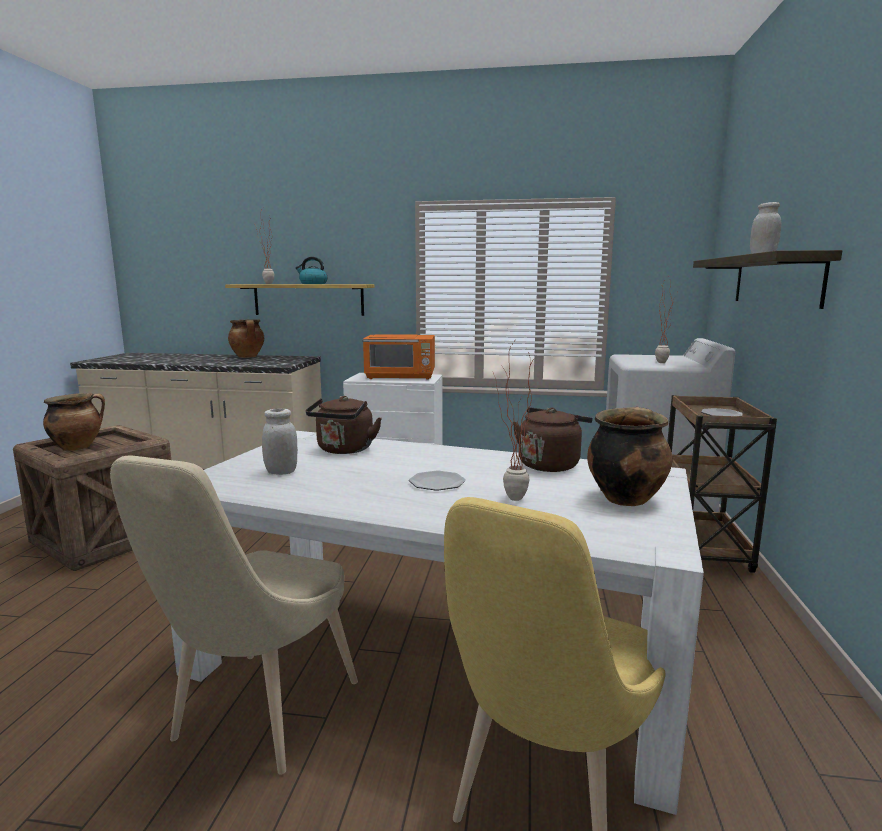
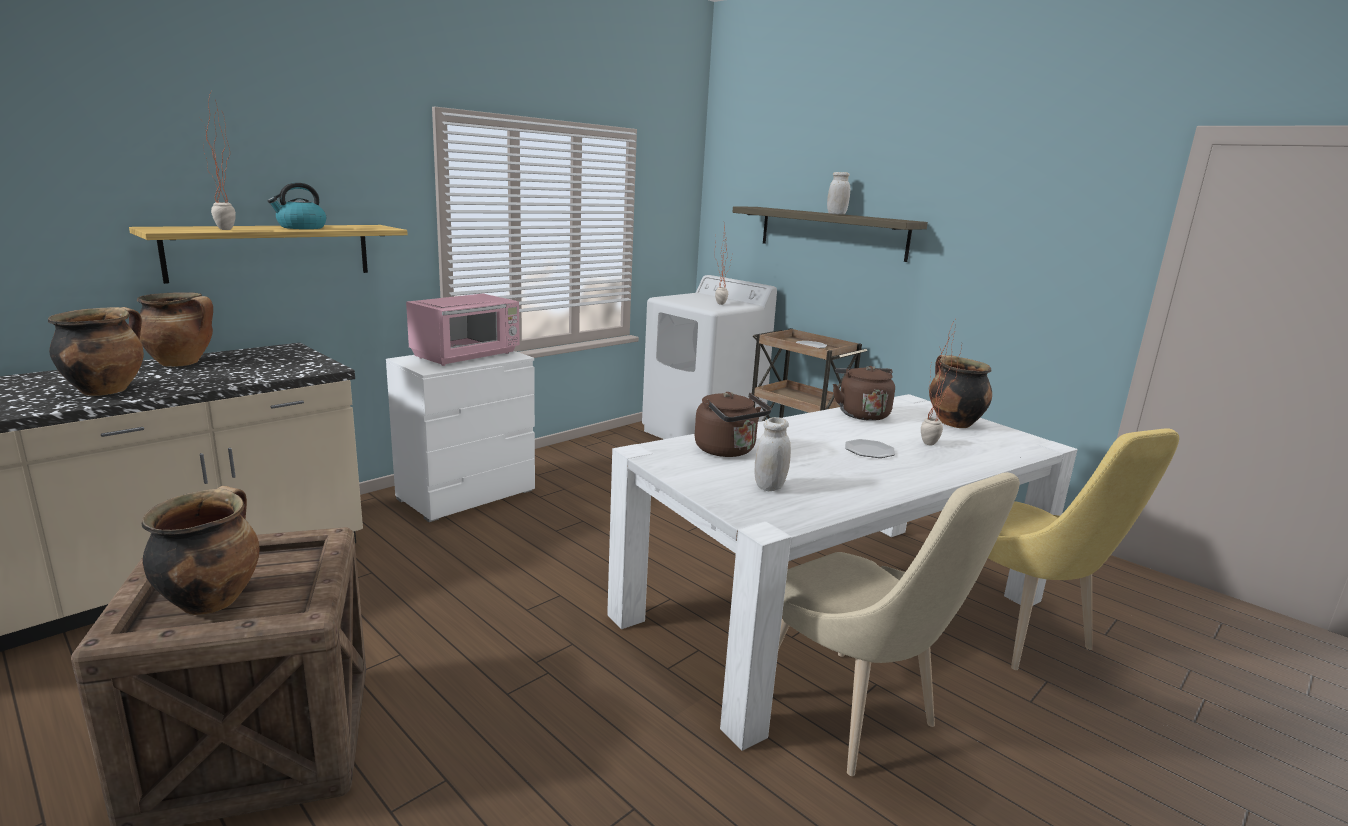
camera: 55 degrees left, 5 degrees up
orange microwave [363,334,435,380] -> pink microwave [406,294,520,366]
none -> cooking pot [48,307,144,396]

